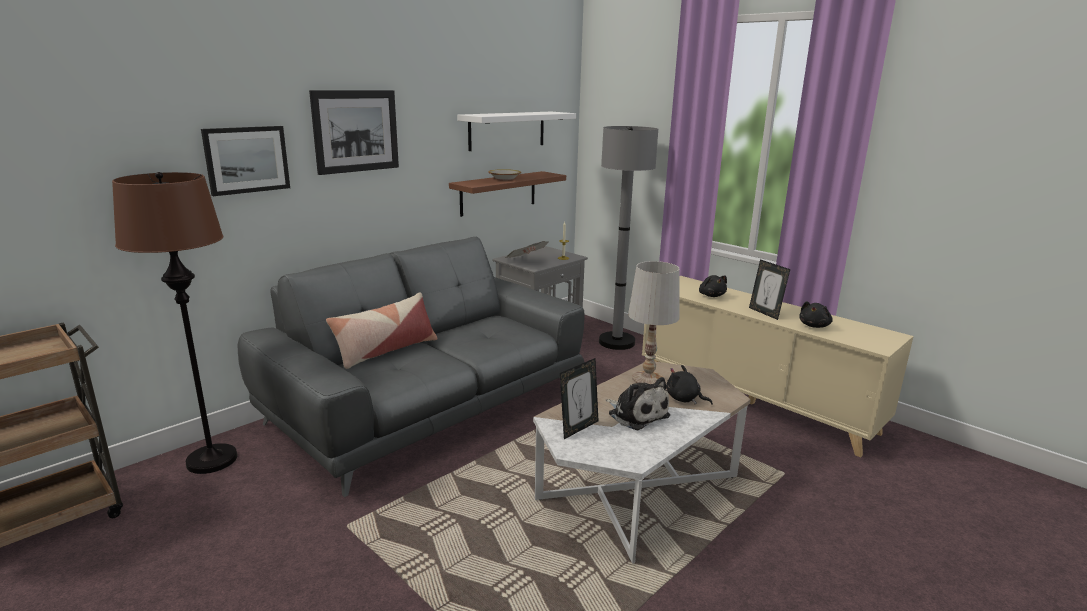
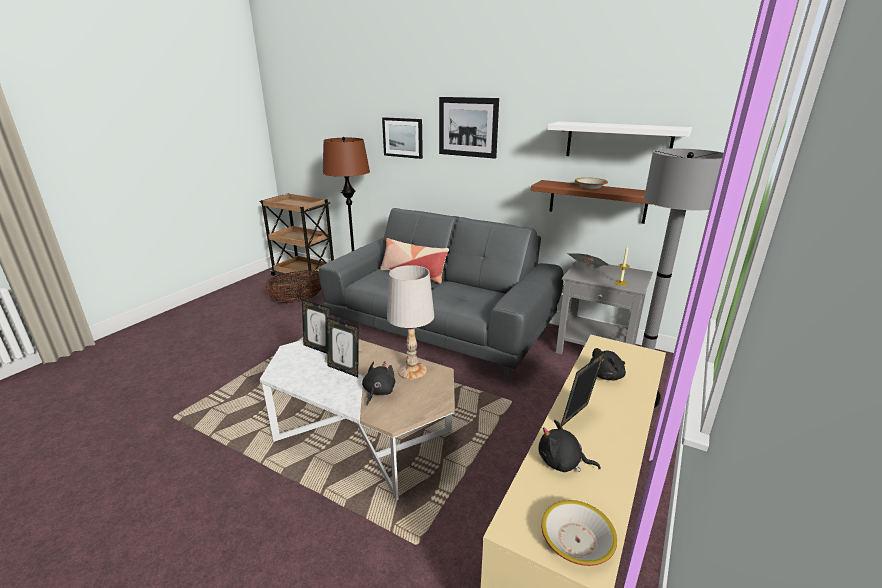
camera: 75 degrees right, 5 degrees up
plush toy [606,377,670,430] -> picture frame [327,317,359,377]
none -> basket [265,270,321,303]
none -> bowl [541,500,617,566]

